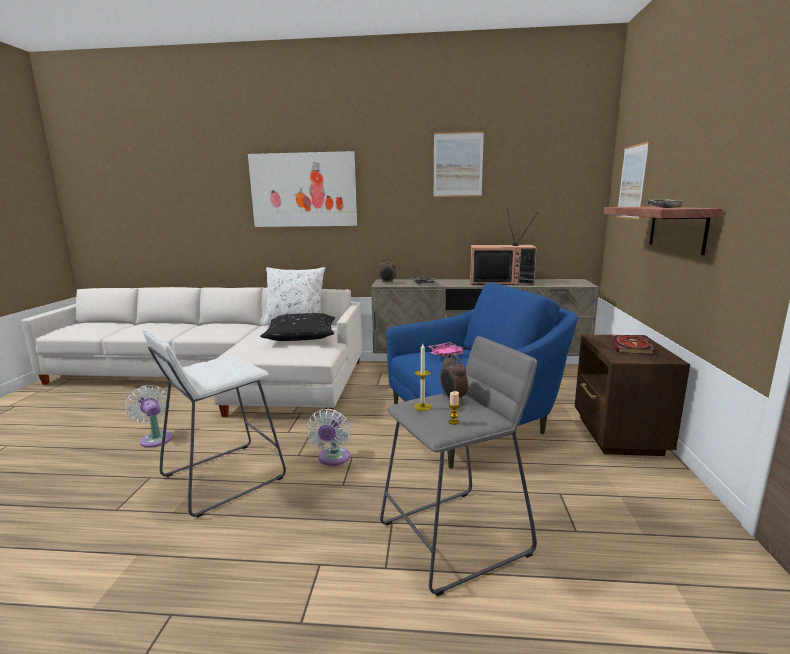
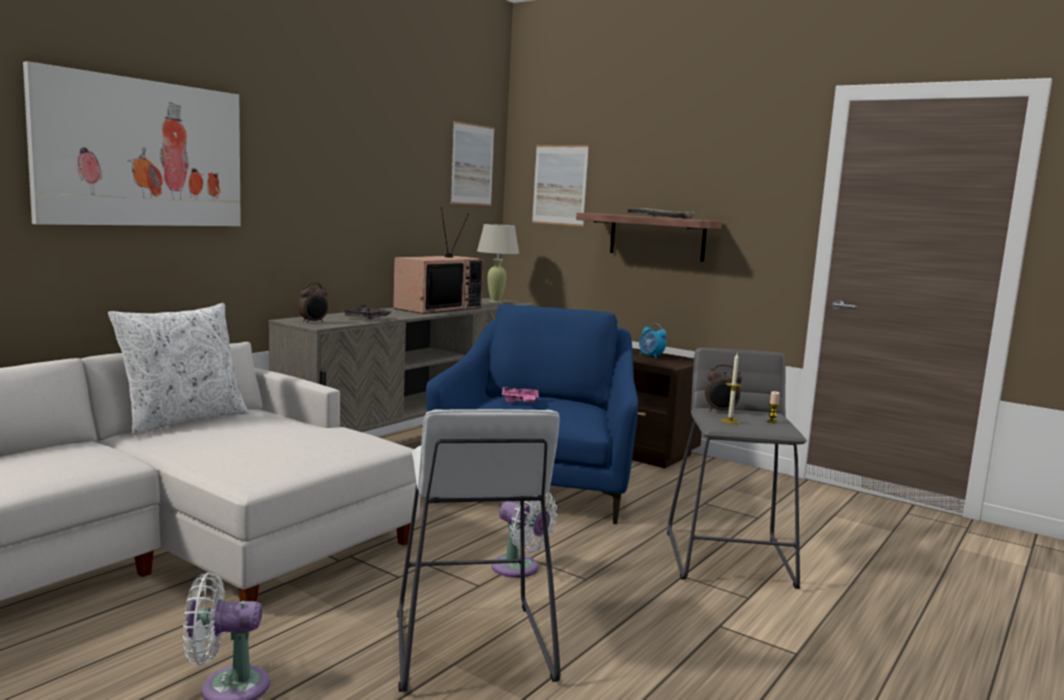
camera: 60 degrees left, 5 degrees down
black pillow [260,313,335,341] -> none
picture [434,131,484,197] -> picture moved to [450,121,495,206]
book [609,335,655,355] -> alarm clock [639,323,667,359]
none -> beige table lamp [477,224,519,303]

